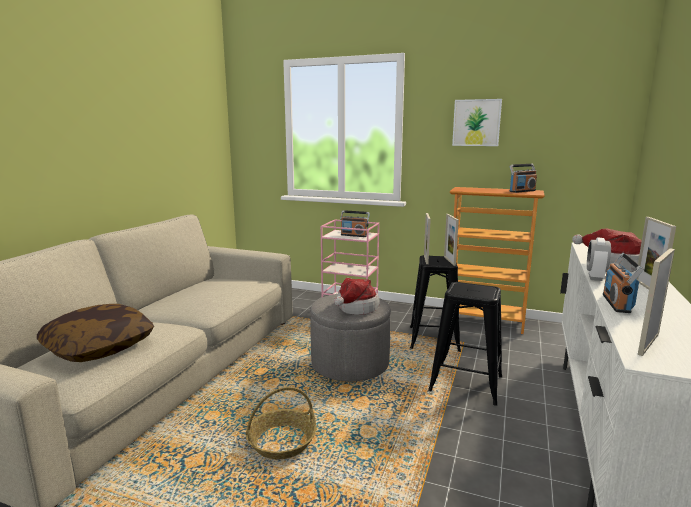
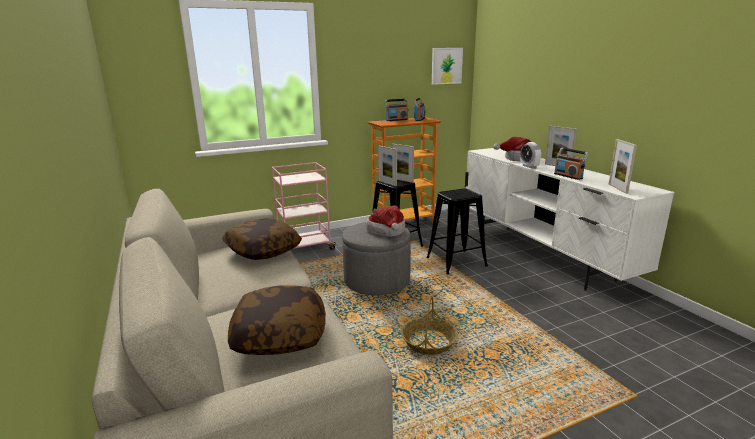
camera: 45 degrees left, 5 degrees up
radio [340,210,370,237] -> radio moved to [384,99,409,121]
picture [452,99,502,146] -> picture moved to [432,48,463,85]
none -> pillow [222,219,302,260]

